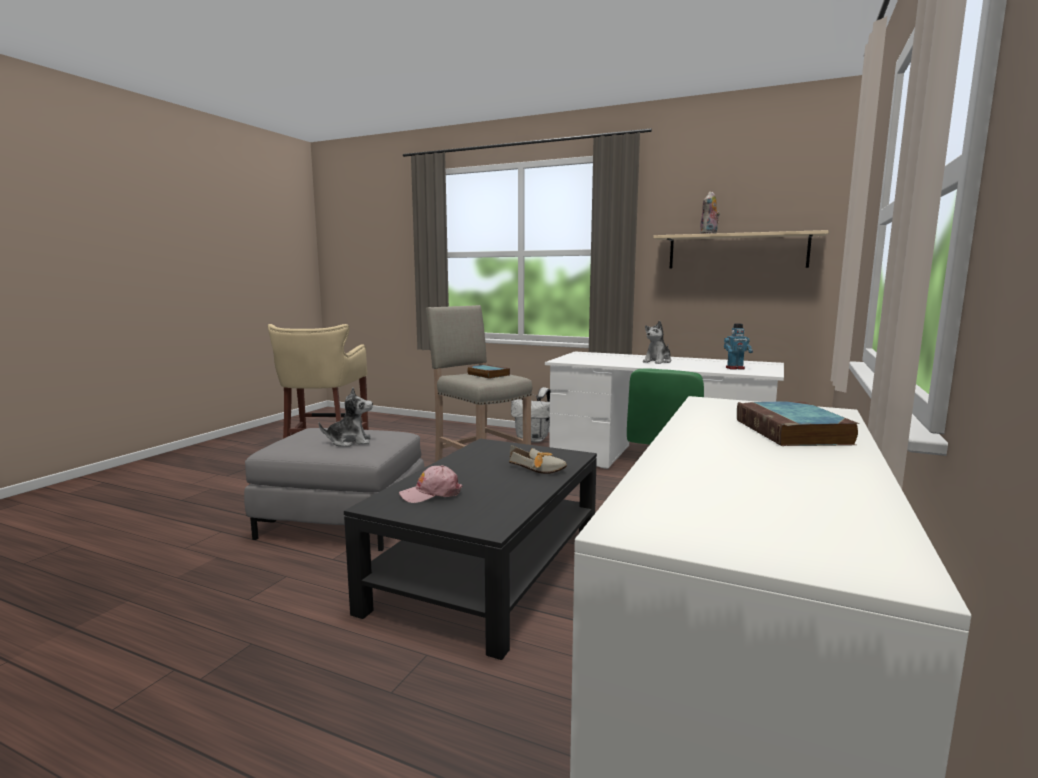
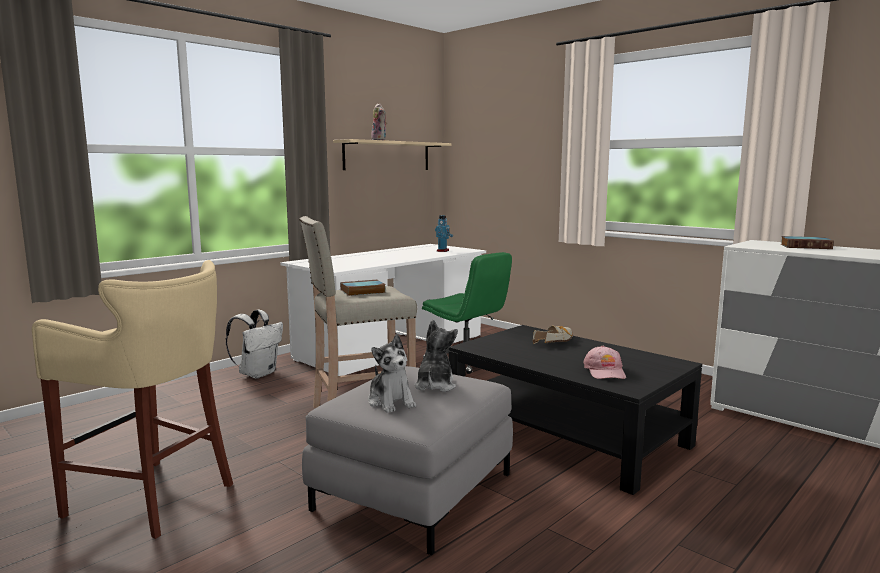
camera: 70 degrees left, 0 degrees up
plush toy [643,321,671,364] -> plush toy moved to [368,334,416,413]

